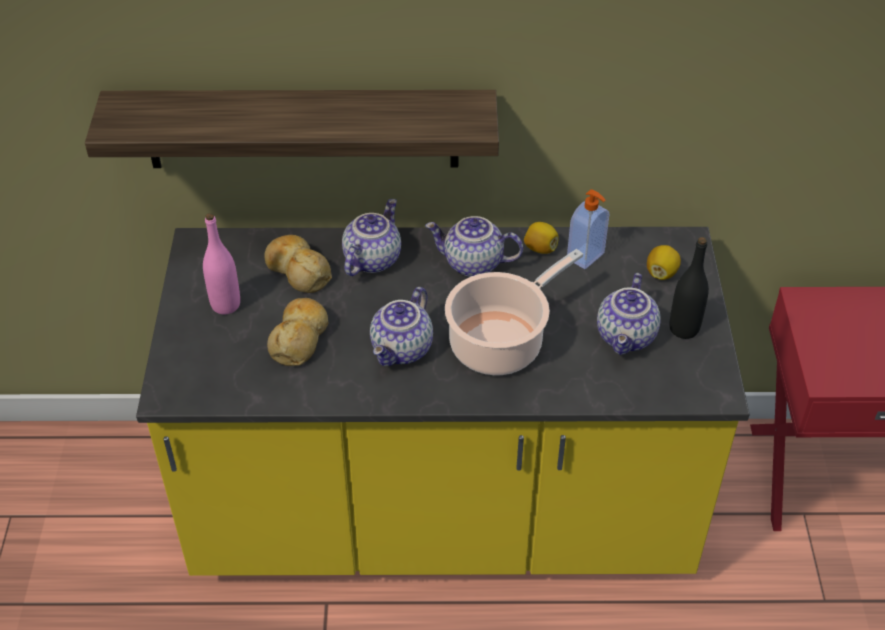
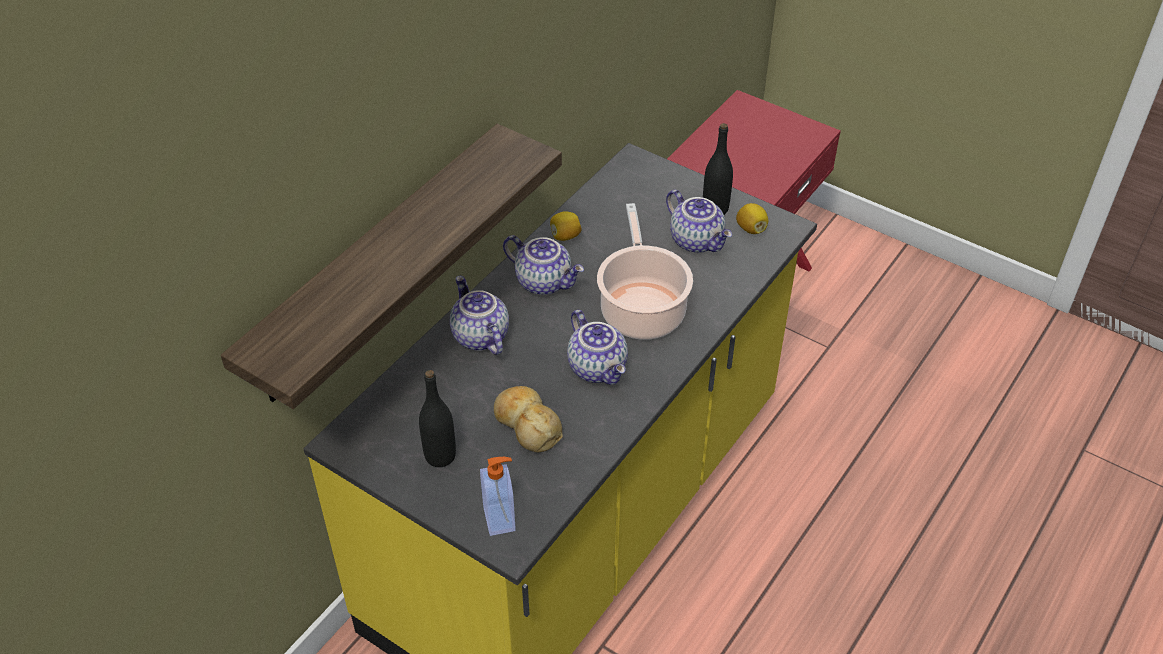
camera: 55 degrees left, 0 degrees up
pink bottle [203,213,240,315] -> black bottle [419,370,456,467]
bread [264,235,332,293] -> none
teapot [425,216,523,277] -> teapot turned 105 degrees counterclockwise [503,235,584,295]
soap dispenser [567,189,609,269] -> soap dispenser moved to [480,457,516,536]
lemon [647,245,681,280] -> lemon moved to [736,203,768,234]

